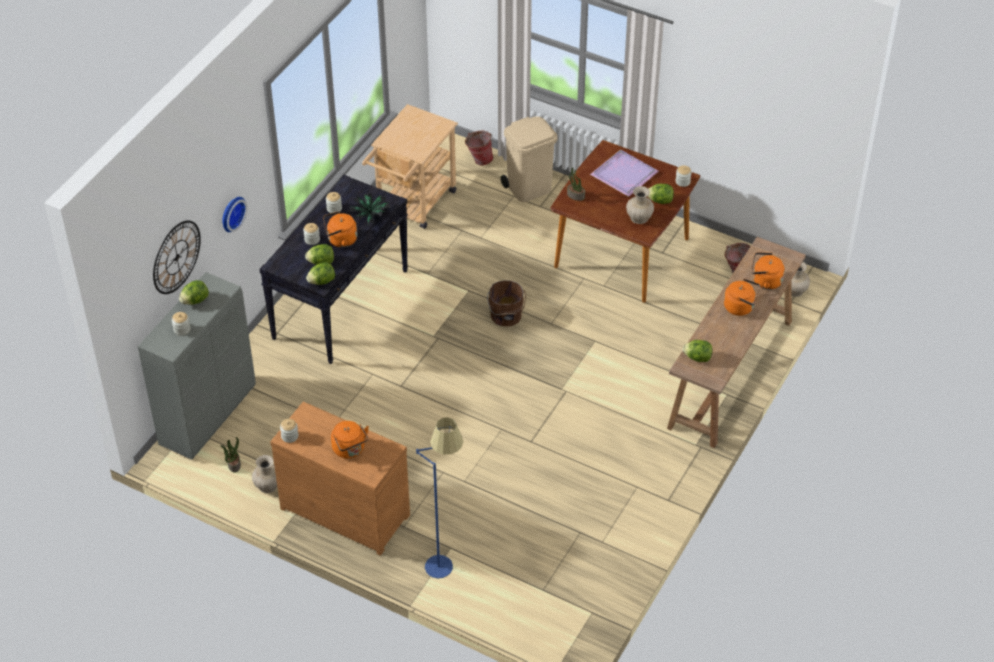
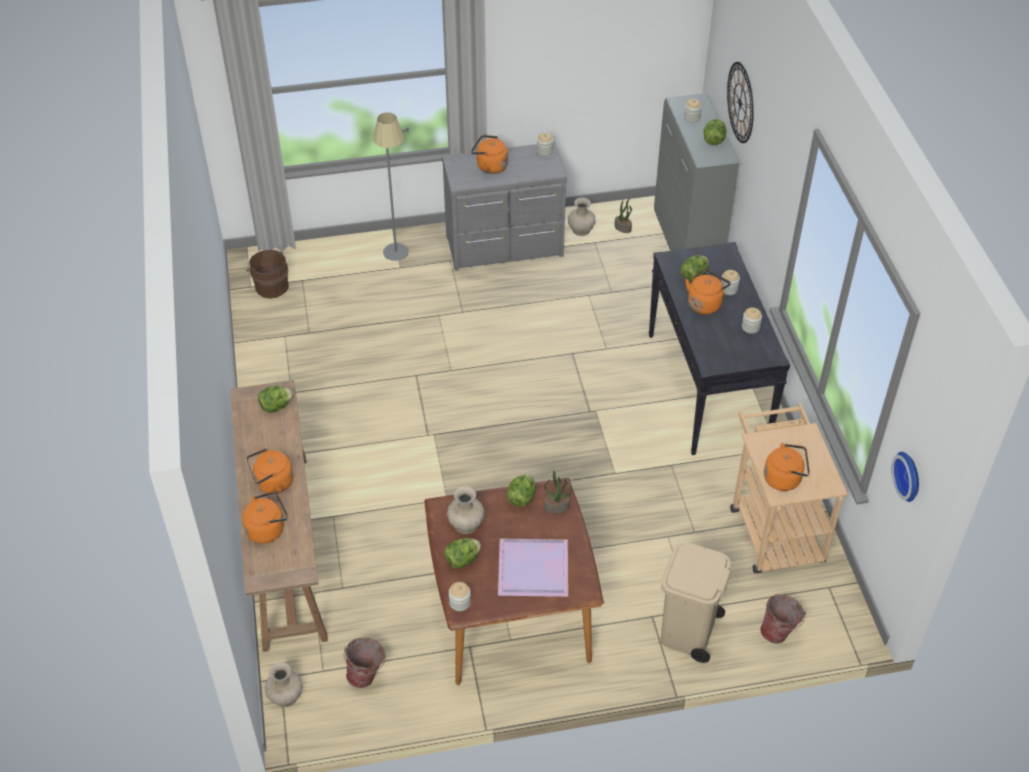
camera: 140 degrees right, 0 degrees up
wall clock [222,197,247,232] -> wall clock moved to [892,452,919,502]
brown dresser [270,402,410,556] -> grey dresser [442,142,567,271]
lettuce [306,262,335,285] -> lettuce moved to [506,474,536,507]
potted plant [349,193,391,225] -> none
blue floor lamp [416,418,464,578] -> grey floor lamp [373,112,409,261]
brown bucket [487,280,526,326] -> brown bucket moved to [246,249,289,299]
none -> orange kettle [764,443,810,491]

